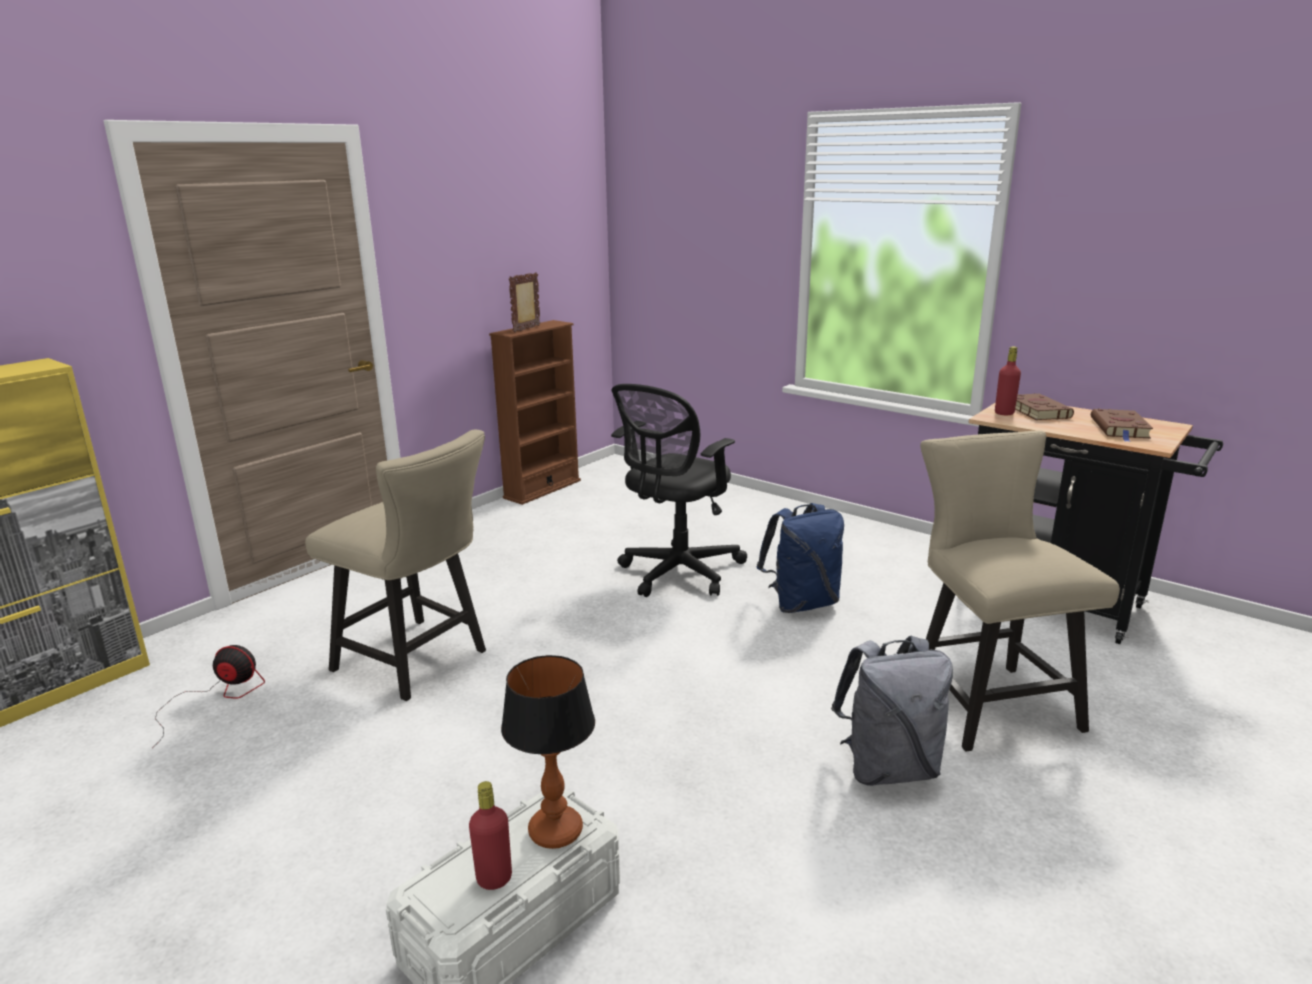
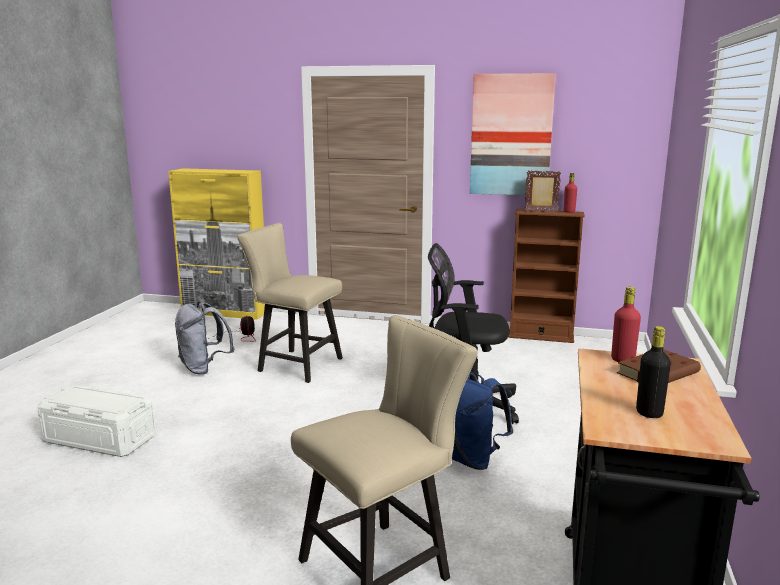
camera: 65 degrees right, 5 degrees down
beige chair [305,429,486,701] -> beige chair turned 105 degrees clockwise [237,223,343,383]
red bottle [469,781,512,890] -> red bottle moved to [564,173,577,213]
table lamp [501,655,595,849] -> none
grey backpack [831,636,953,786] -> grey backpack moved to [175,302,234,375]
brown book [1091,409,1153,442] -> black bottle [636,326,671,418]
none -> picture [470,73,556,196]

